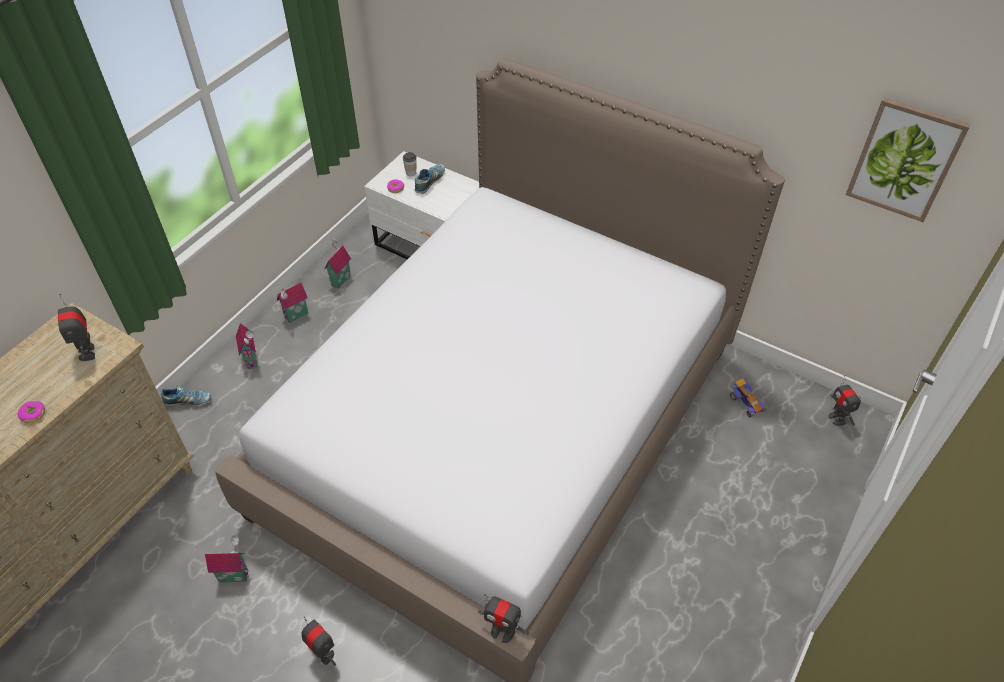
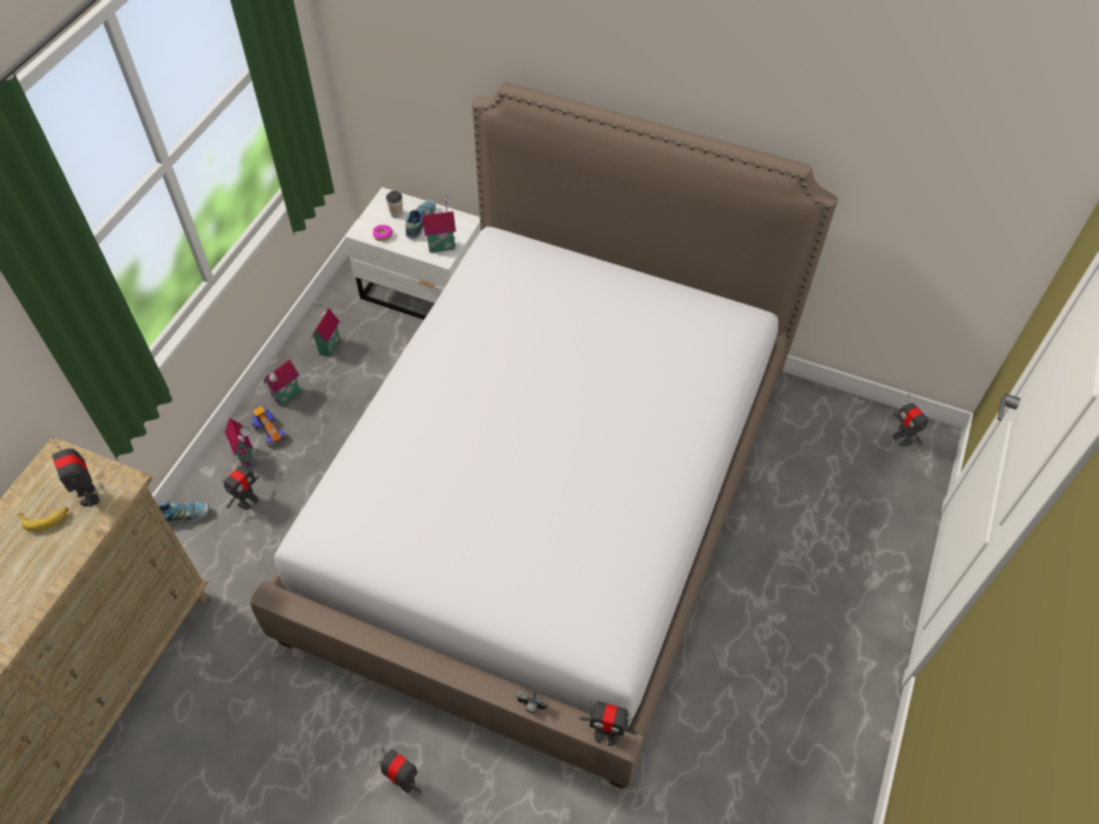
camera: 10 degrees left, 5 degrees up
donut [18,401,45,423] -> none
toy house [205,535,249,583] -> toy house moved to [422,195,456,253]
toy car [730,378,766,417] -> toy car moved to [251,405,288,448]
picture [846,97,971,222] -> none
none -> banana [18,507,68,531]
none -> toy robot [222,459,260,510]
none -> camera [516,690,547,714]

